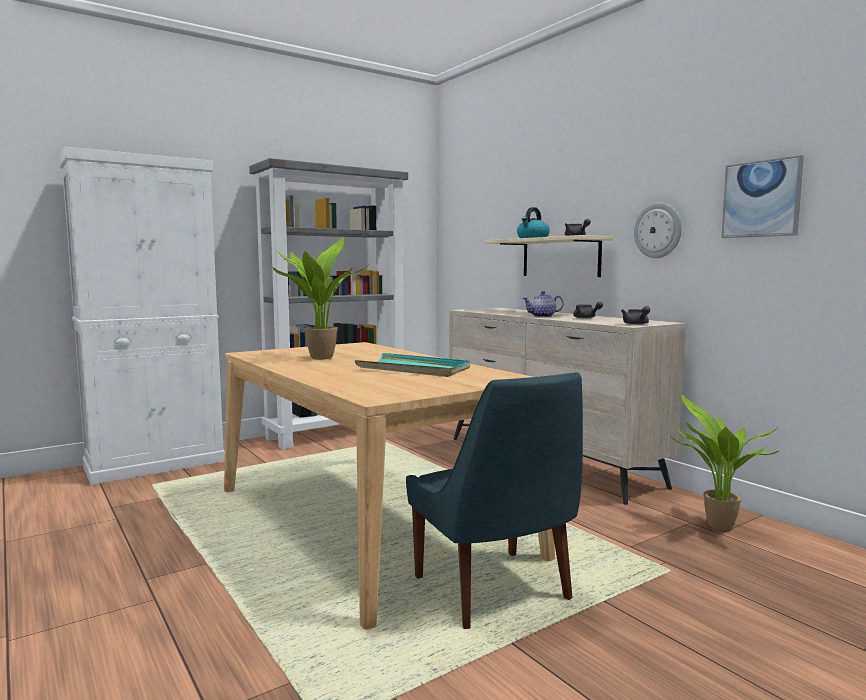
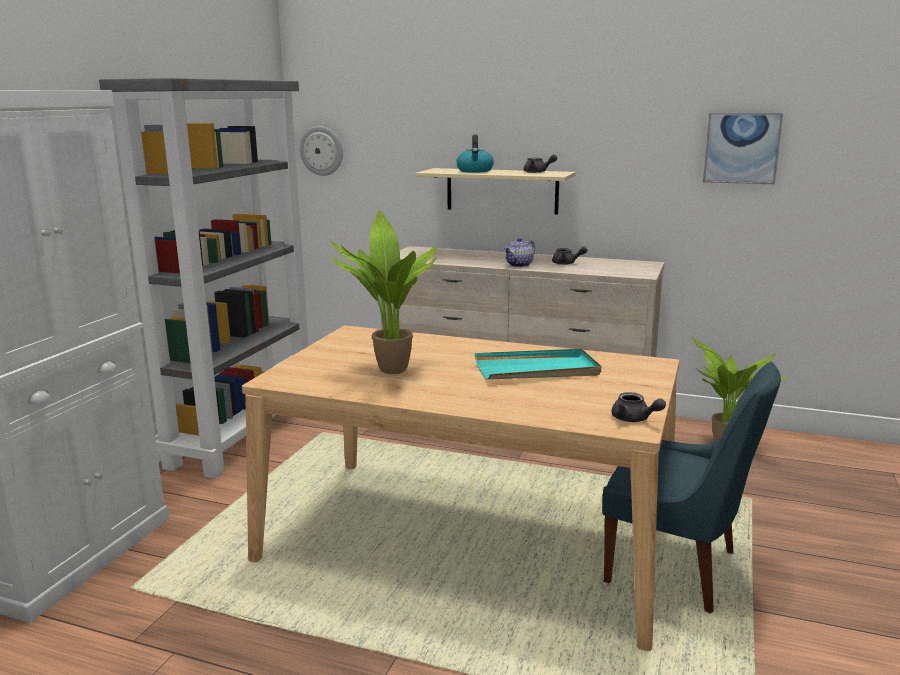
camera: 35 degrees left, 10 degrees up
grey teapot [621,306,650,325] -> grey teapot moved to [612,392,666,422]
wall clock [634,202,682,258] -> wall clock moved to [300,126,343,176]

